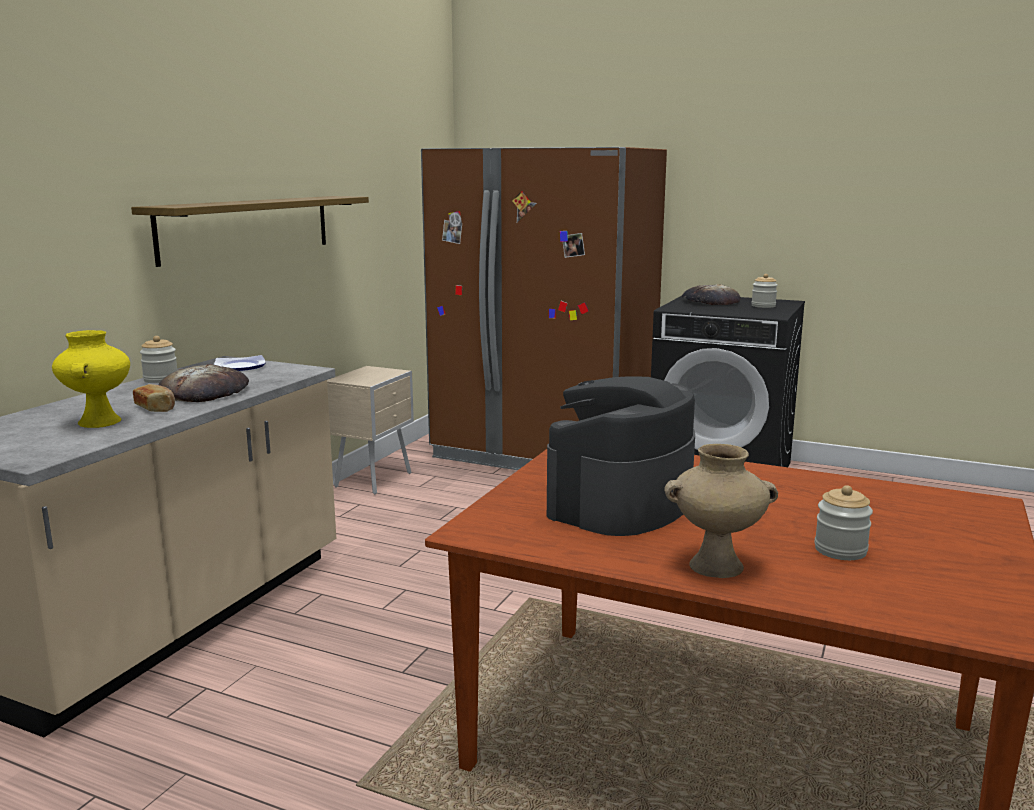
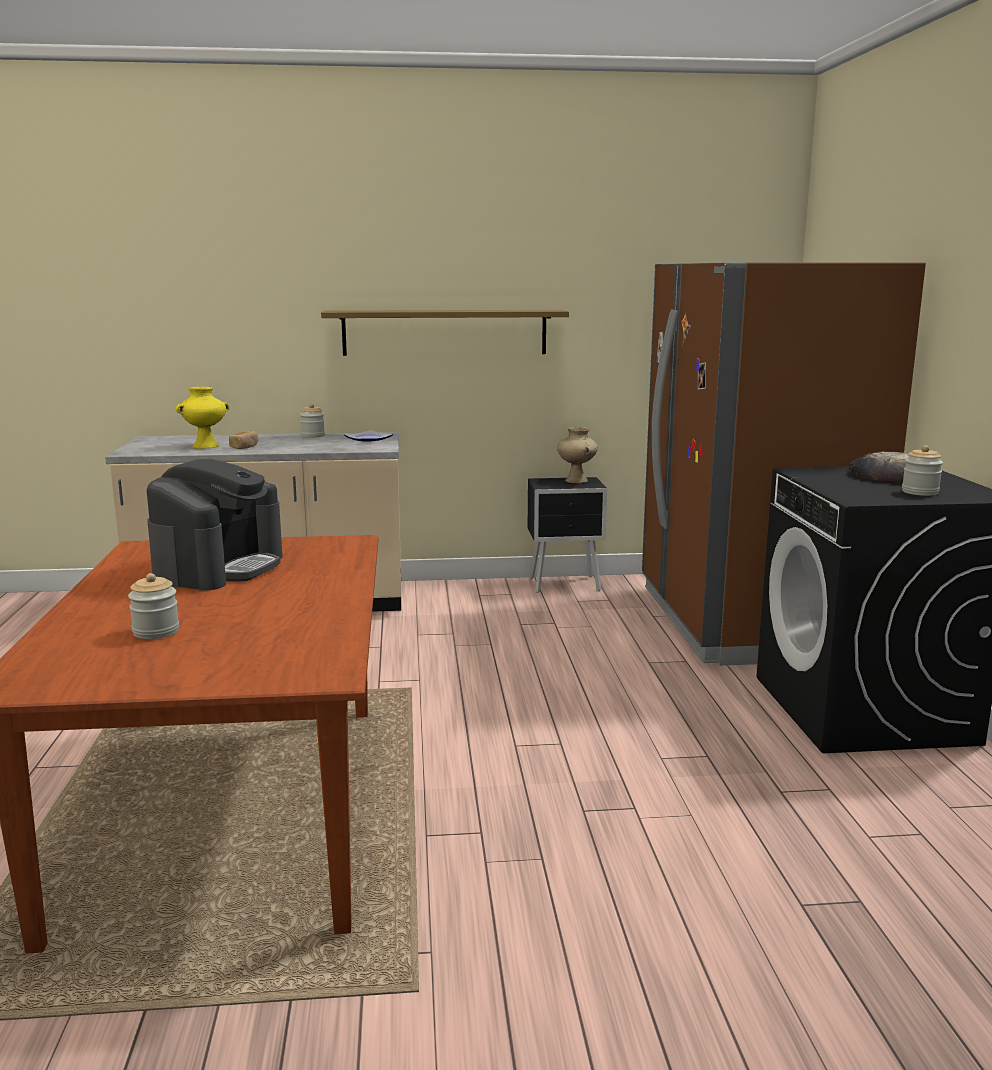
camera: 60 degrees right, 0 degrees up
bread [158,364,249,402] -> none
beige nightstand [327,366,414,495] -> black nightstand [528,477,607,593]
coffee machine [547,376,695,536] -> coffee machine turned 105 degrees clockwise [147,459,283,591]
beige vase [664,444,778,578] -> beige vase moved to [557,427,598,483]

